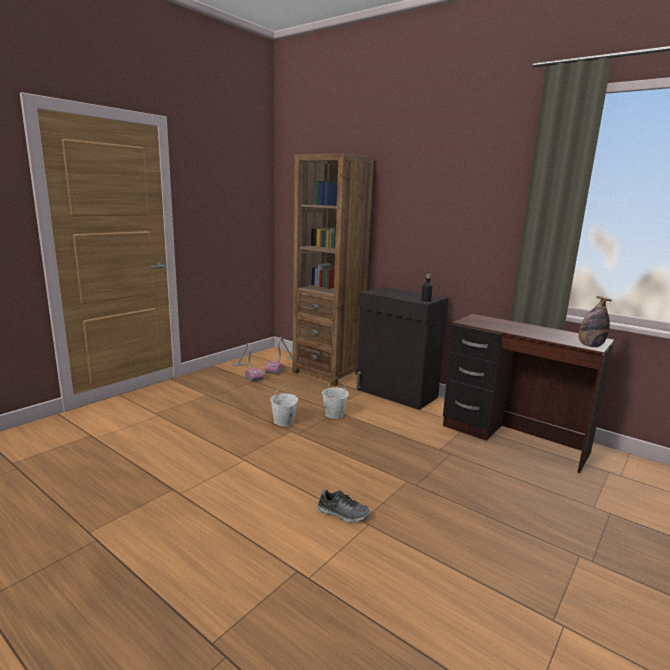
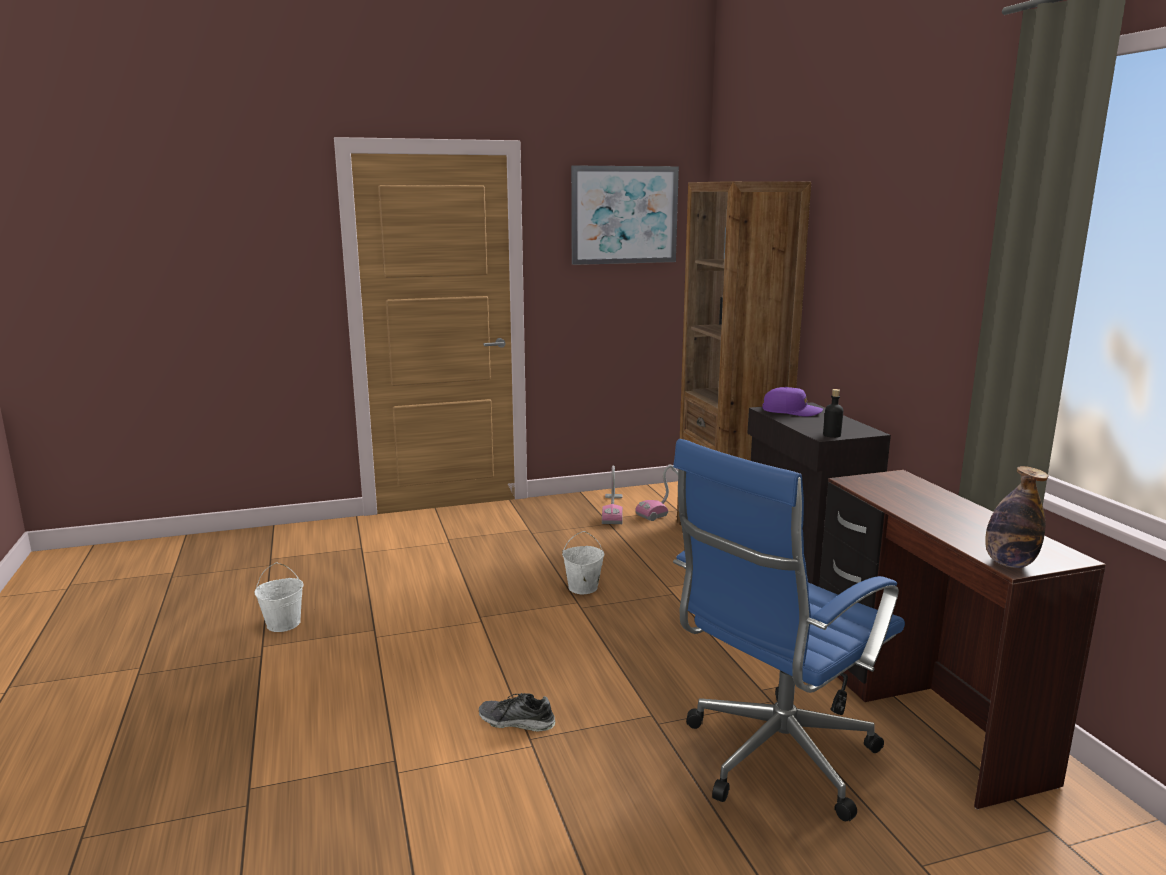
camera: 35 degrees right, 0 degrees up
shoe [317,489,370,523] -> shoe turned 135 degrees clockwise [479,693,555,731]
white bucket [322,377,349,419] -> white bucket moved to [254,562,304,632]
none -> picture [571,165,679,265]
none -> blue office chair [673,439,905,821]
none -> purple cap [762,387,823,416]

